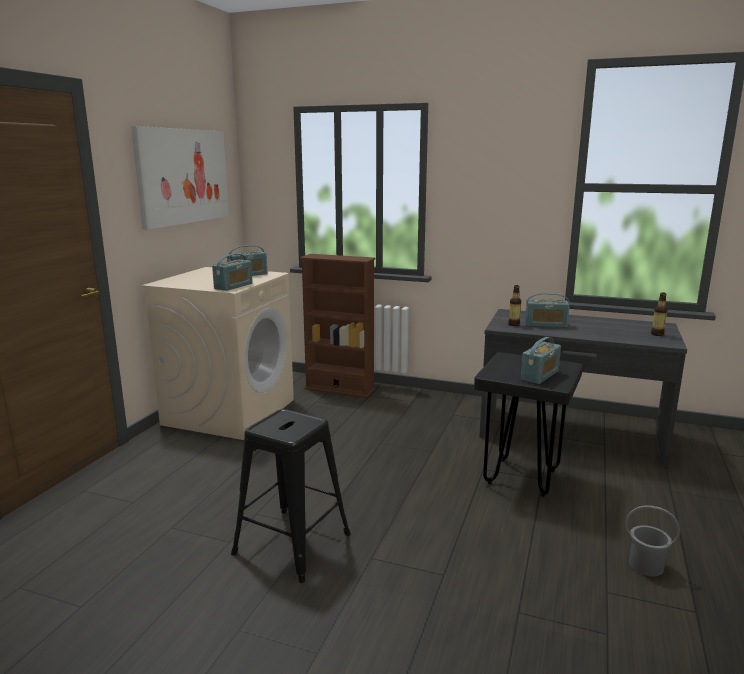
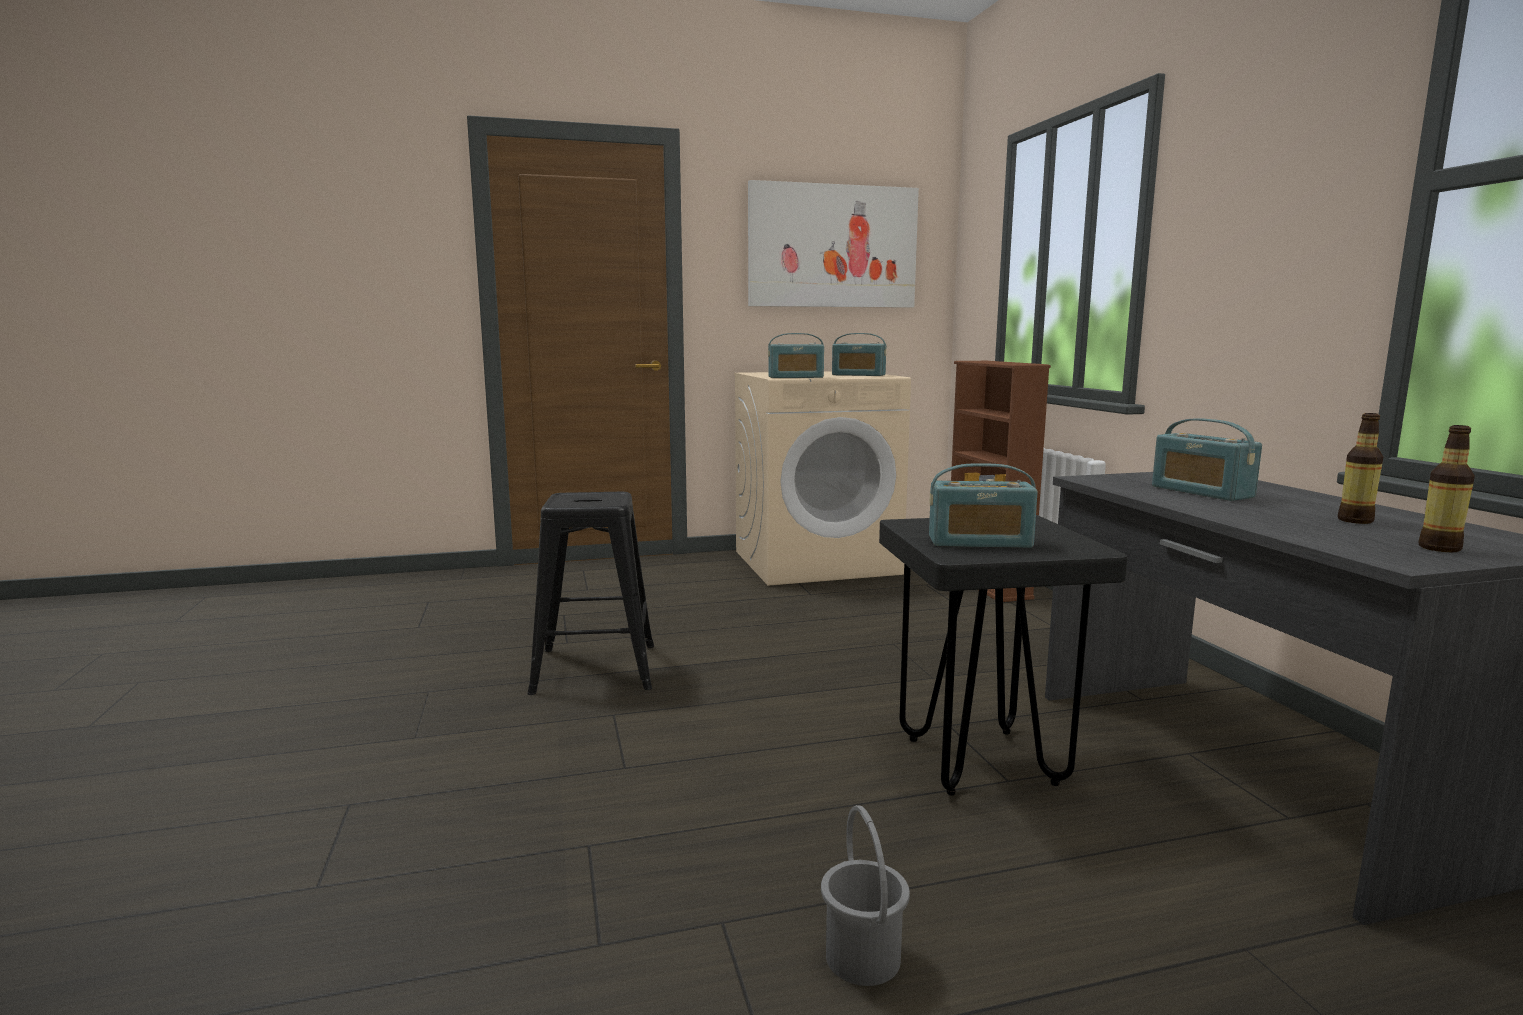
camera: 55 degrees right, 5 degrees down
bottle [508,285,521,326] -> bottle moved to [1338,413,1383,524]

